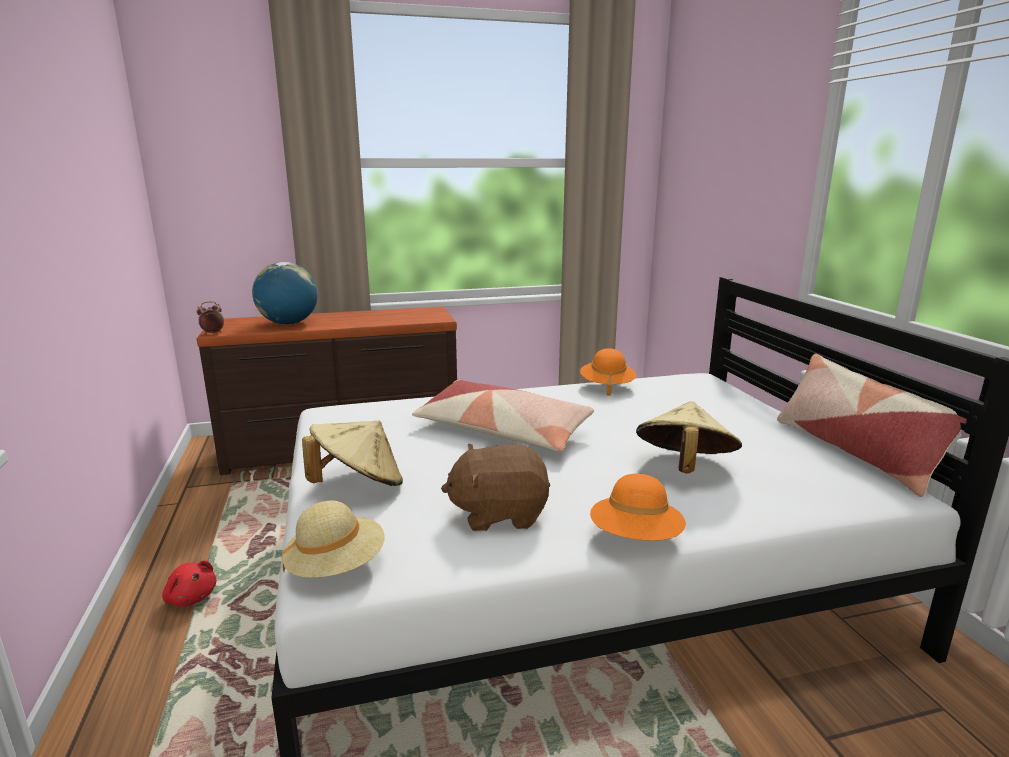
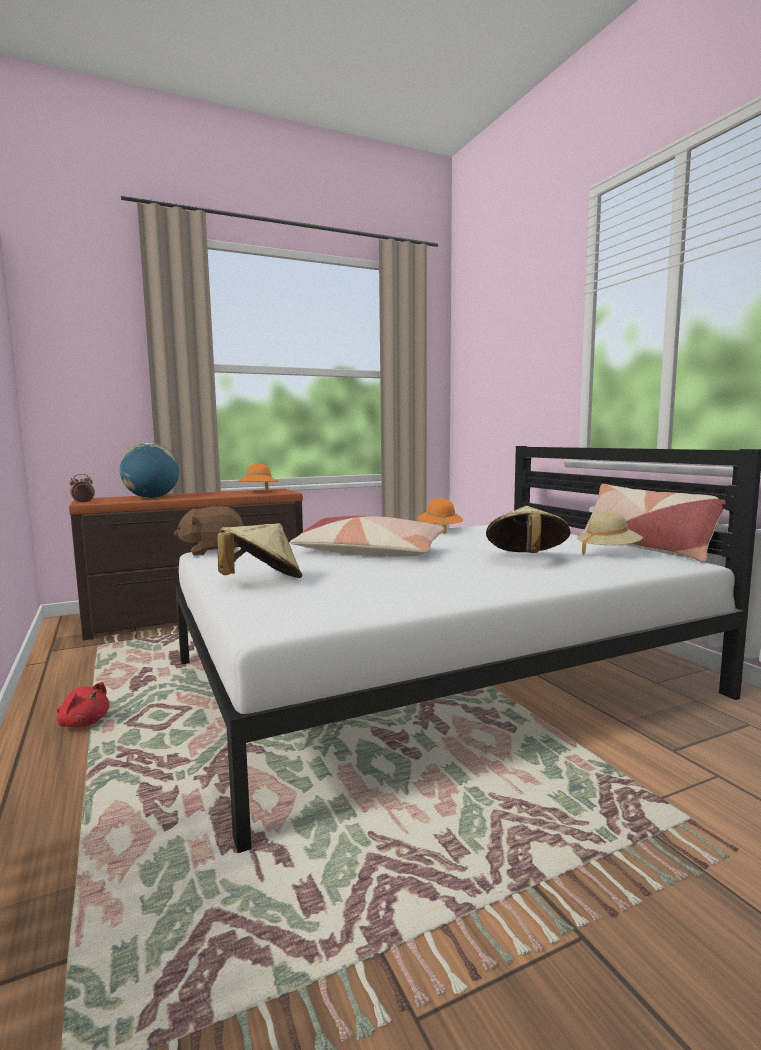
camera: 10 degrees left, 10 degrees down
beige hat [282,501,384,578] -> beige hat moved to [577,511,643,555]
brown plush toy [441,444,550,531] -> brown plush toy moved to [174,506,243,556]
orange hat [590,474,686,541] -> orange hat moved to [238,464,279,490]

